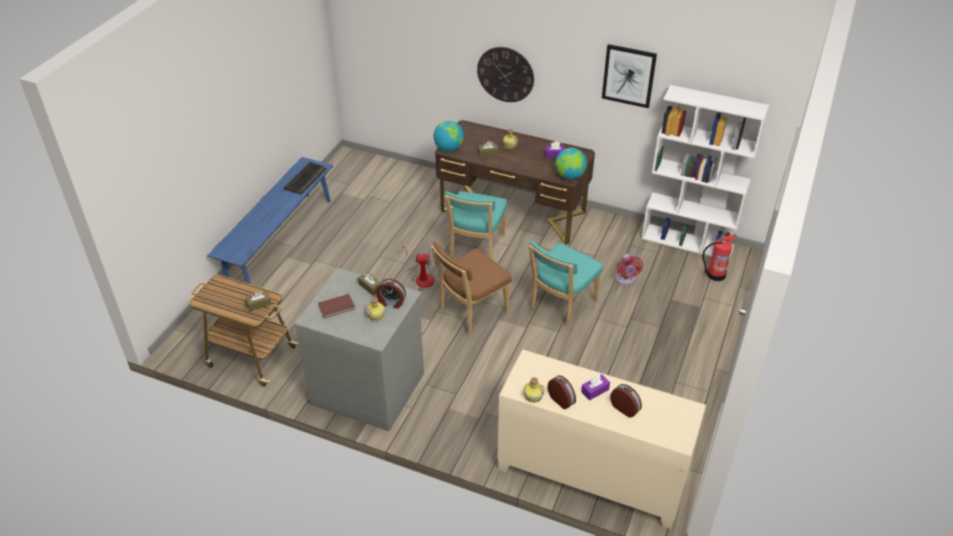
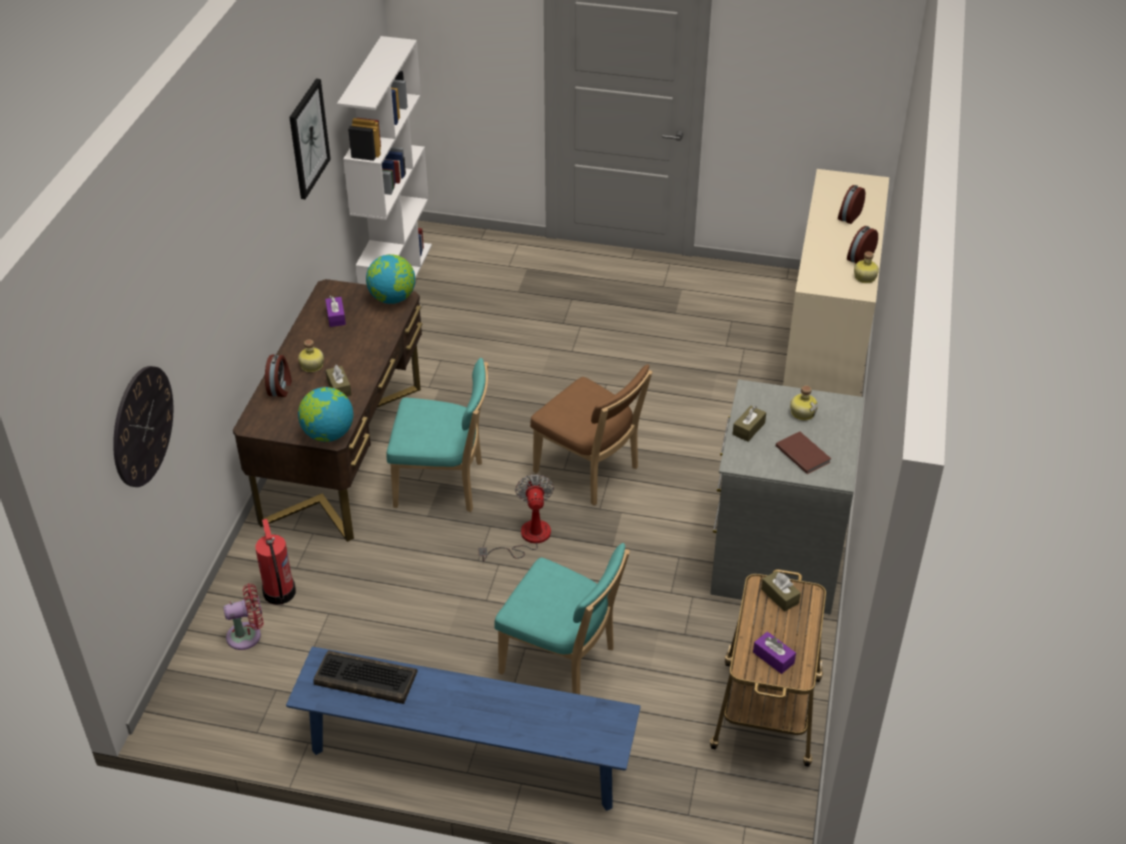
camera: 100 degrees left, 0 degrees up
alarm clock [377,279,406,309] -> alarm clock moved to [265,354,292,397]
wall clock [477,47,534,102] -> wall clock moved to [113,366,173,487]
turquoise chair [529,241,603,328] -> turquoise chair moved to [494,543,630,694]
purple tissue box [581,374,610,400] -> purple tissue box moved to [753,632,796,674]
red fan [615,254,643,285] -> red fan moved to [223,584,263,650]
fire extinguisher [702,234,736,281] -> fire extinguisher moved to [255,519,296,605]

